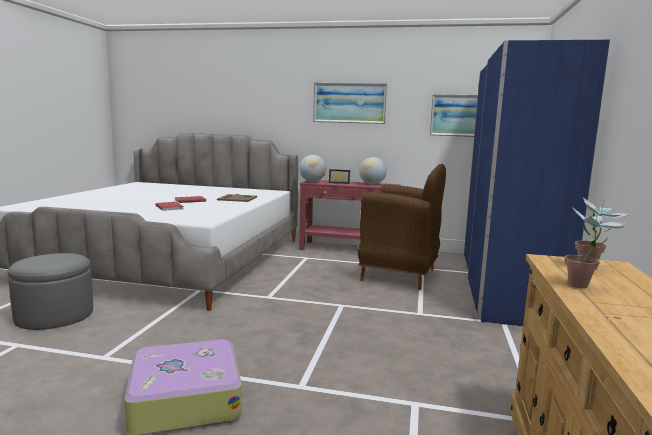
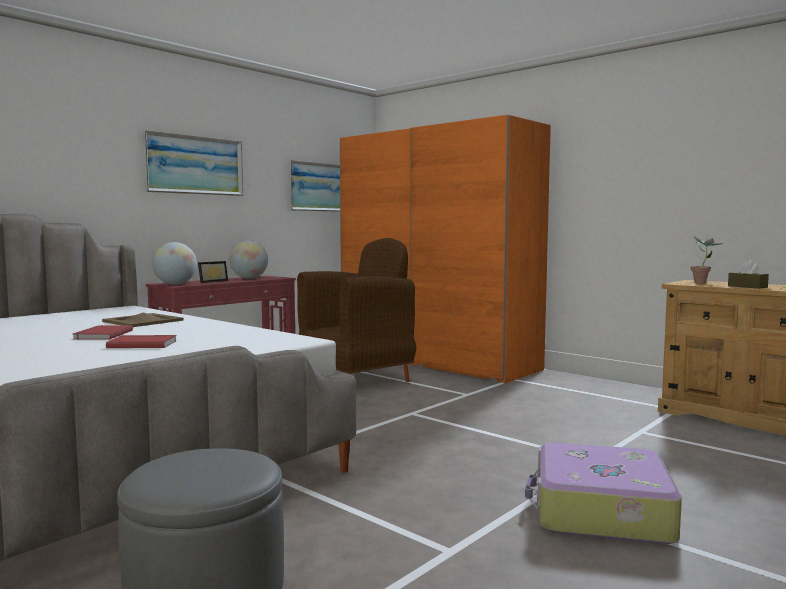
camera: 60 degrees left, 5 degrees down
blue wardrobe [464,40,610,326] -> orange wardrobe [340,114,551,383]
potted plant [564,207,626,288] -> brown tissue box [728,260,769,289]

